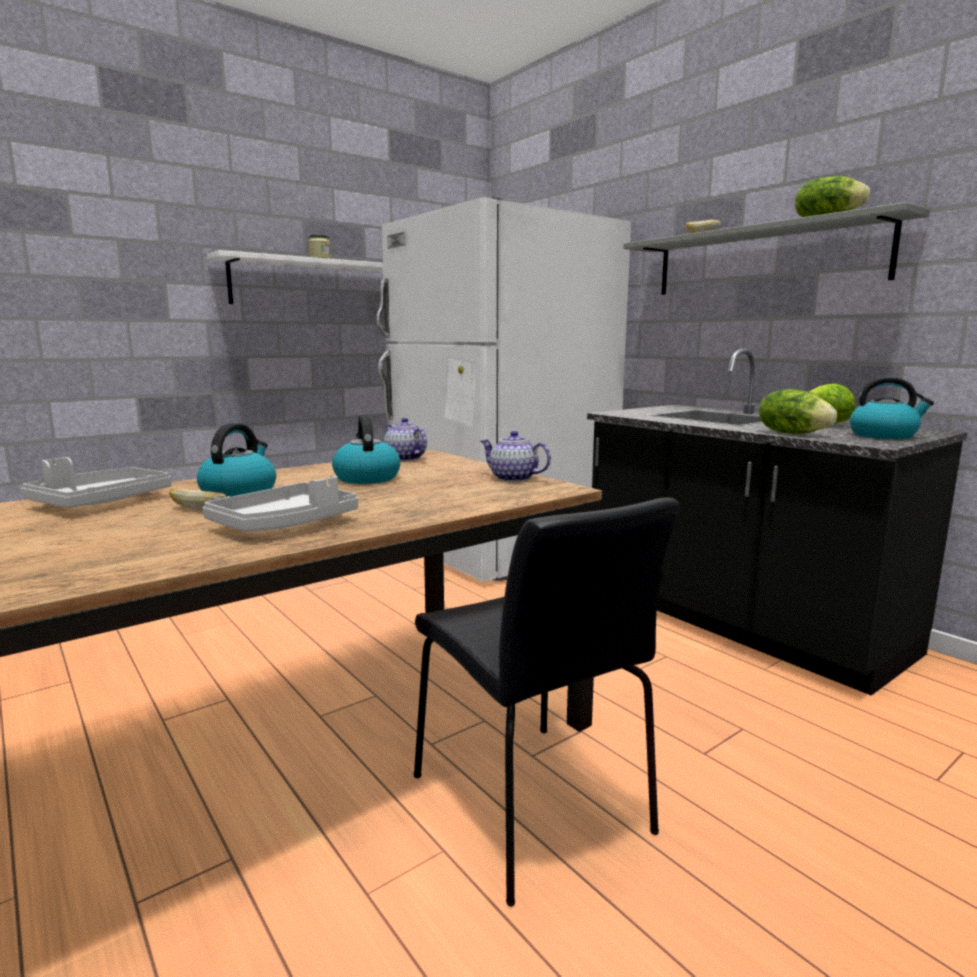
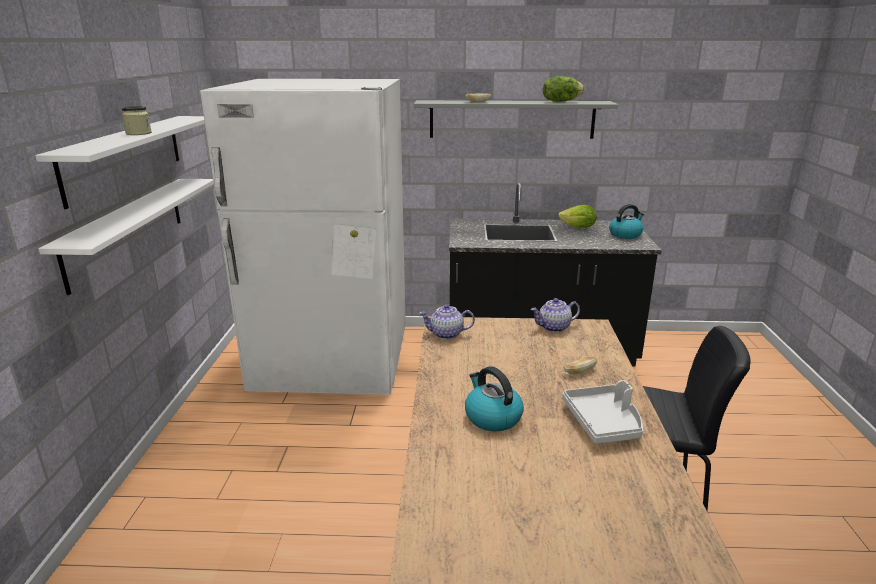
camera: 50 degrees left, 10 degrees up
grey tray [21,457,172,508] -> none
bread [169,488,226,510] -> bread moved to [563,357,597,374]
kettle [332,415,400,484] -> none
lettuce [759,389,837,434] -> none
none -> white shelf [39,179,214,295]

